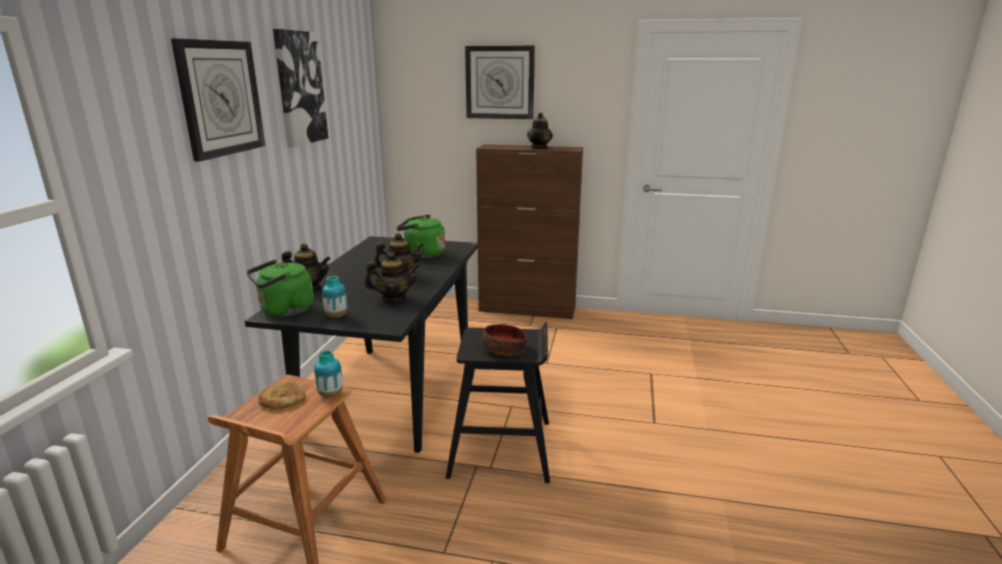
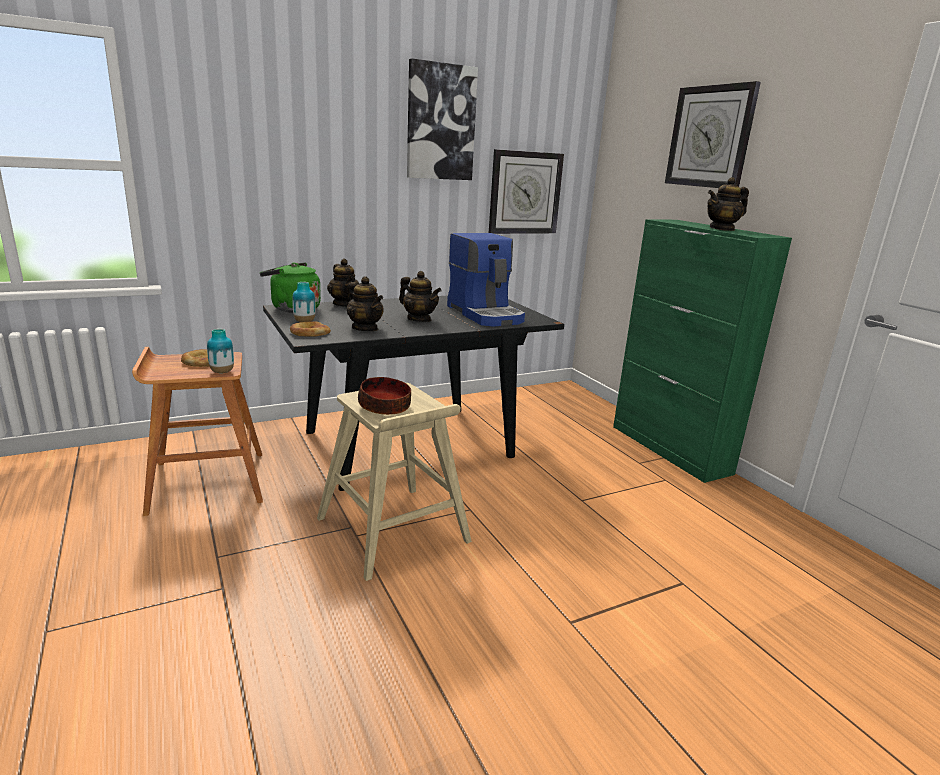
camera: 50 degrees right, 0 degrees up
wall clock [171,38,265,162] -> wall clock moved to [489,149,564,234]
green kettle [397,215,445,259] -> coffee machine [447,233,525,327]
black stool [445,322,550,483] -> beige stool [317,383,472,581]
brown cabinet [476,144,583,319] -> green cabinet [613,219,792,483]
none -> bread [290,321,331,336]

